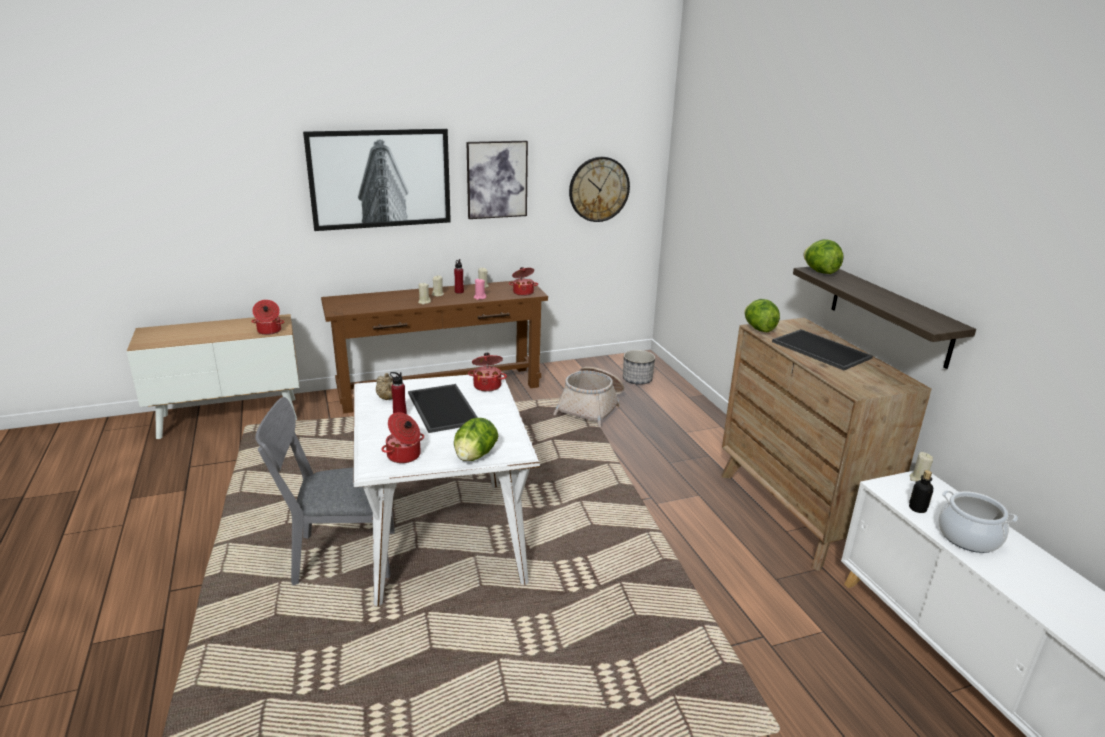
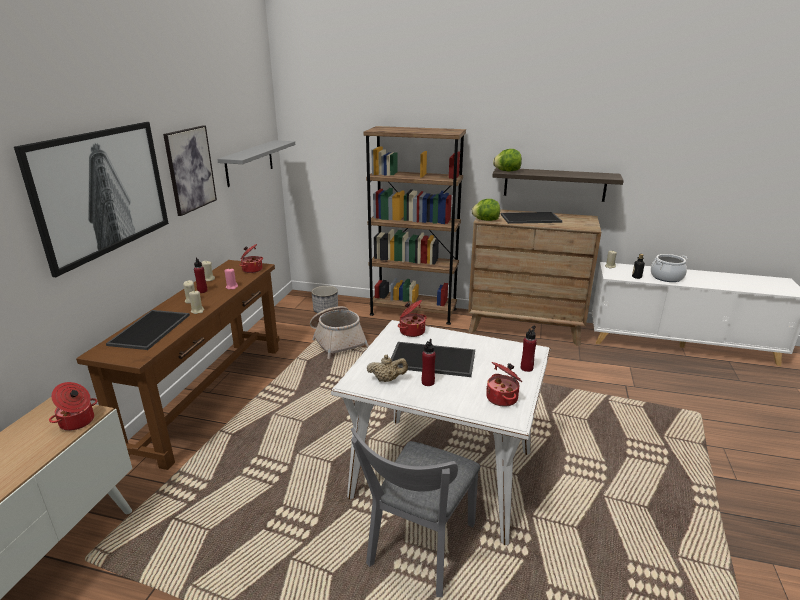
camera: 55 degrees left, 0 degrees up
lettuce [454,418,498,461] -> red bottle [521,326,537,372]
wall clock [569,157,630,222] -> grey shelf [217,140,295,187]
none -> tray [106,310,190,350]
none -> brown bookcase [364,126,466,325]

